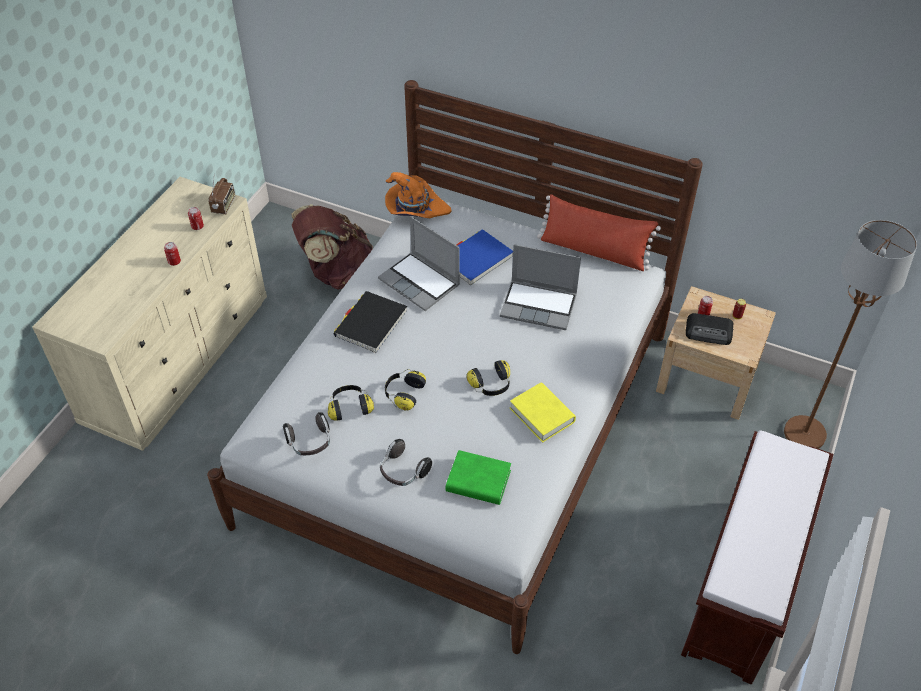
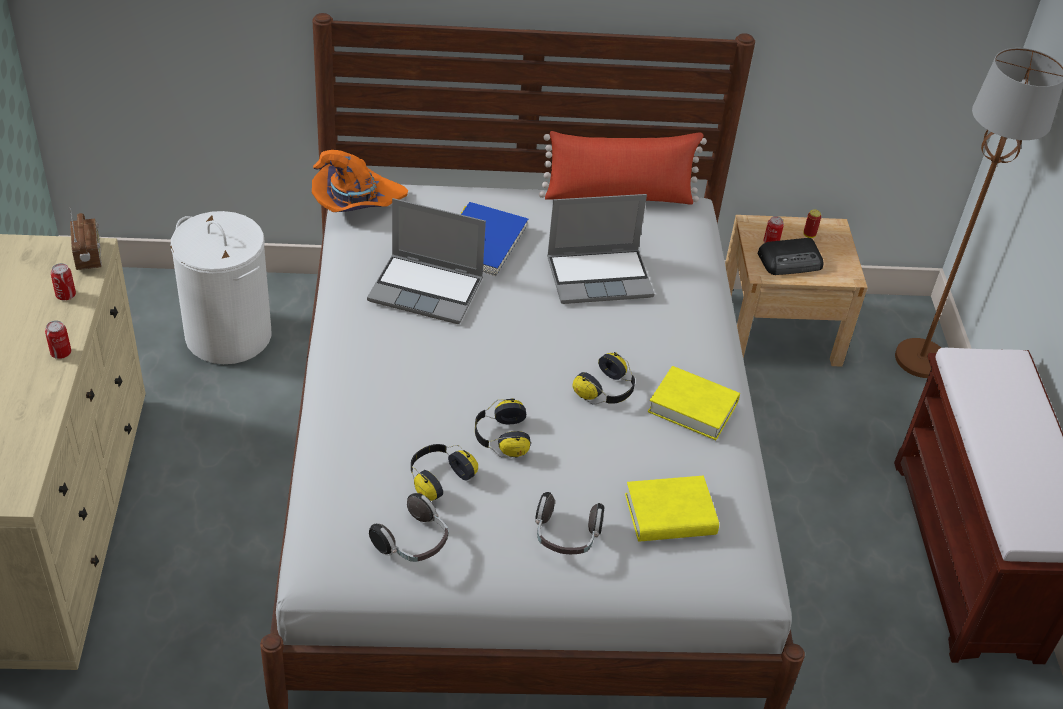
camera: 30 degrees left, 5 degrees down
brown backpack [291,204,373,290] -> white laundry basket [171,211,272,364]
black book [334,291,407,353] -> none
green book [446,450,511,505] -> yellow book [625,476,719,542]

